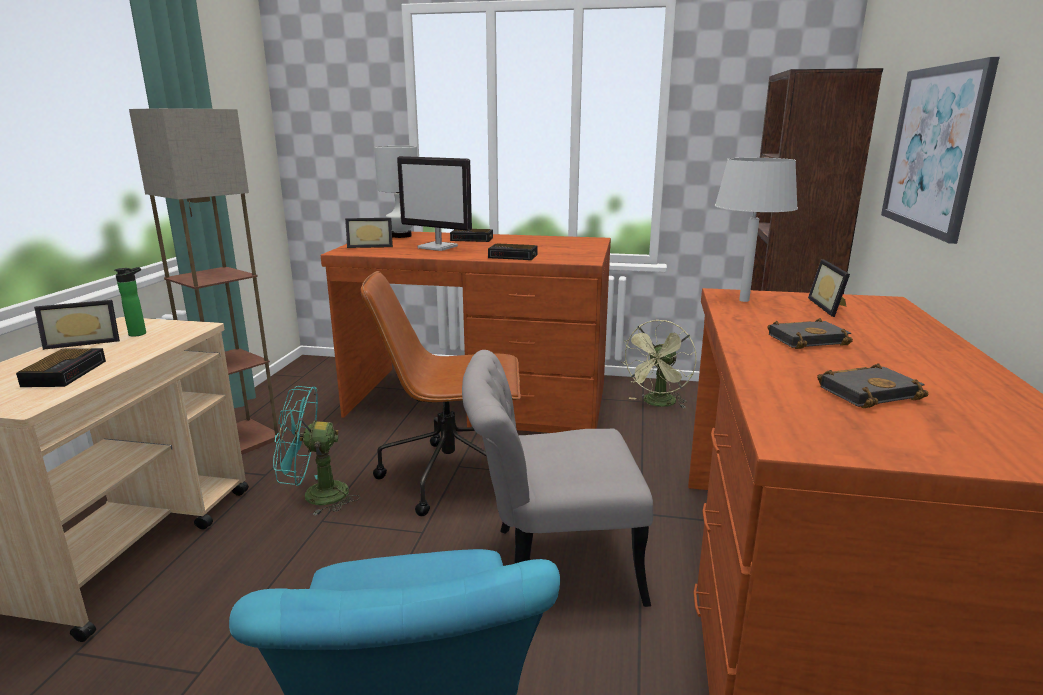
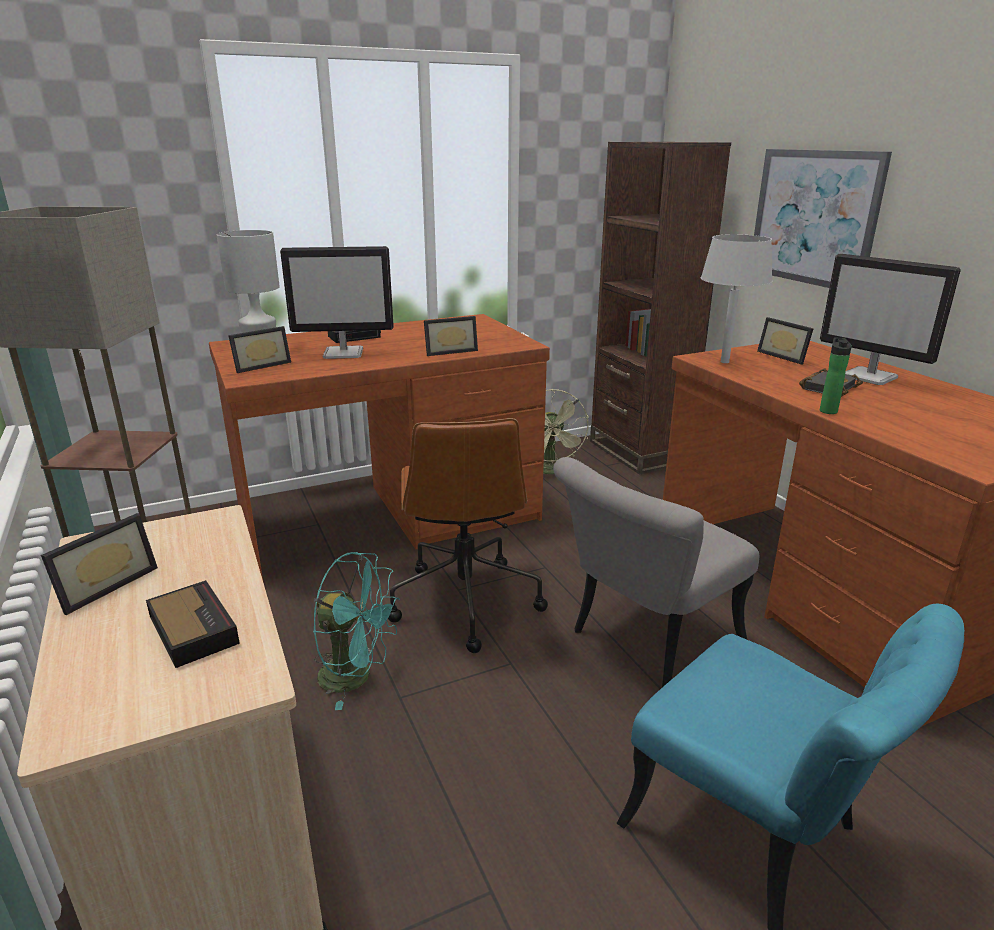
camera: 35 degrees left, 5 degrees up
bottle [114,267,146,337] -> bottle moved to [820,338,852,414]
turquoise fan [273,386,360,515] -> turquoise fan turned 120 degrees counterclockwise [313,552,400,710]
brown office chair [360,271,521,516] -> brown office chair turned 60 degrees counterclockwise [388,418,548,653]
alarm clock [488,243,538,260] -> picture frame [424,316,478,356]
black book [817,363,928,408] -> none
none -> monitor [820,254,961,385]

